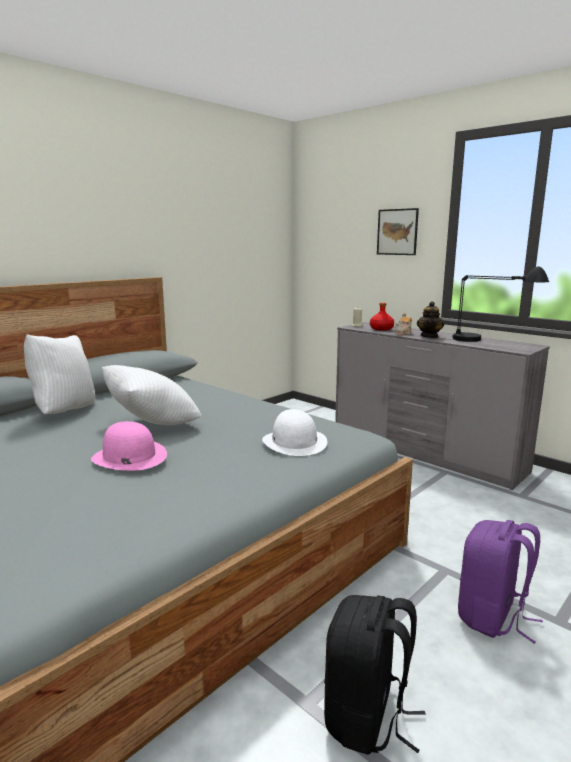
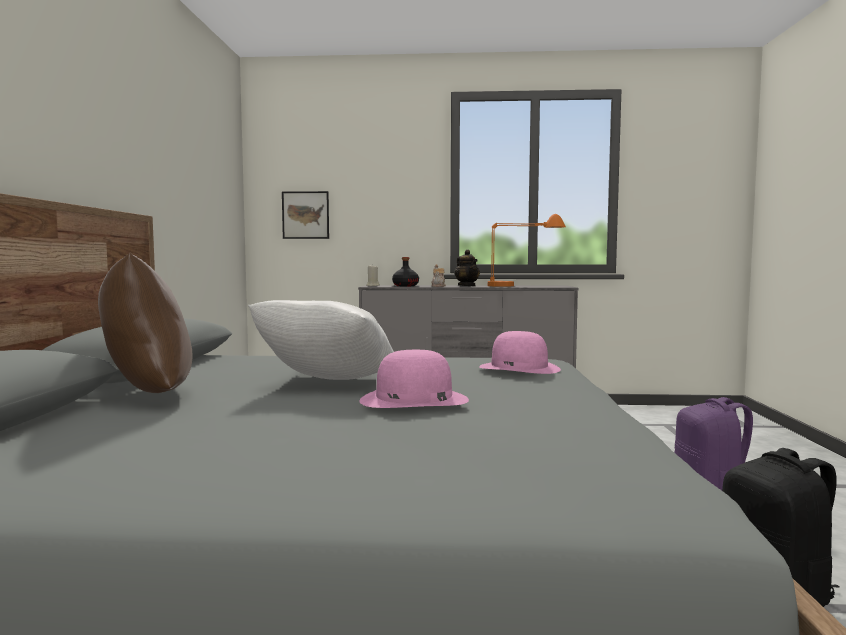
camera: 40 degrees left, 10 degrees down
white pillow [24,334,95,414] -> brown pillow [98,252,193,393]
white hat [262,409,327,456] -> pink hat [479,331,561,374]
red bottle [370,303,394,331] -> black bottle [392,257,419,286]
picture [377,208,419,255] -> picture moved to [282,191,329,239]
black table lamp [452,267,549,342] -> orange table lamp [488,214,566,287]

